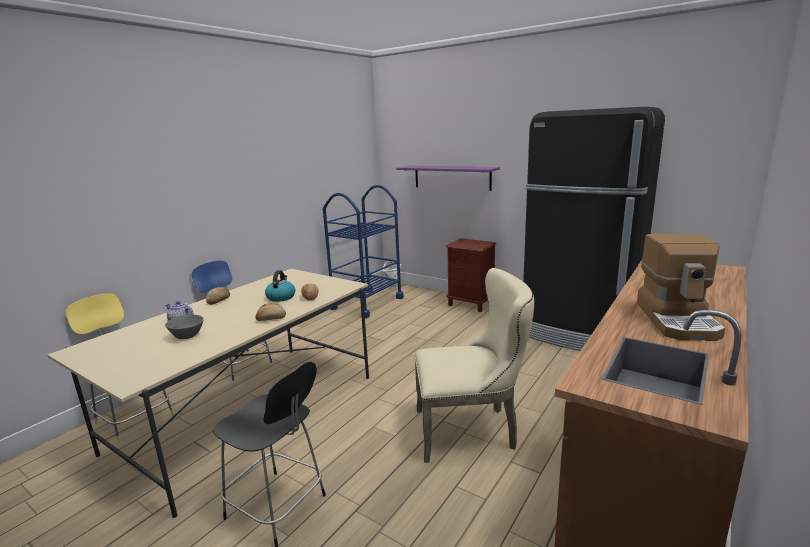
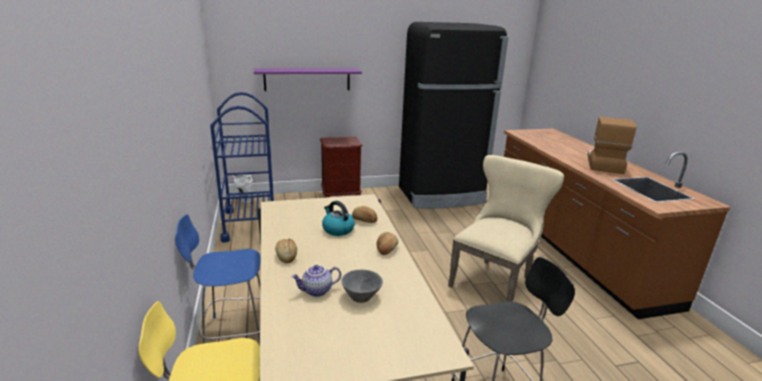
camera: 50 degrees left, 5 degrees up
coffee machine [637,234,725,341] -> coffee machine turned 120 degrees counterclockwise [587,117,637,174]

